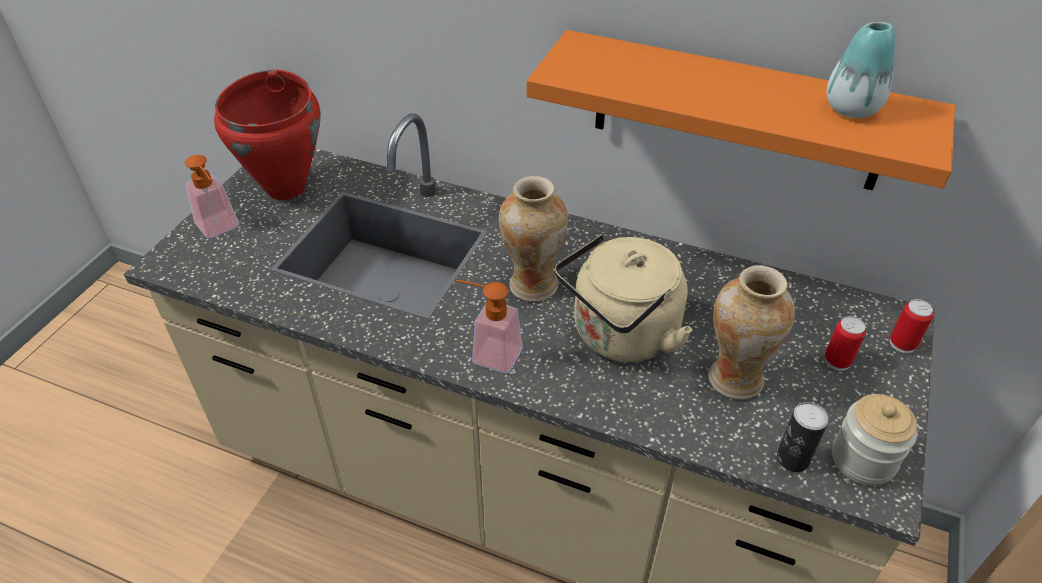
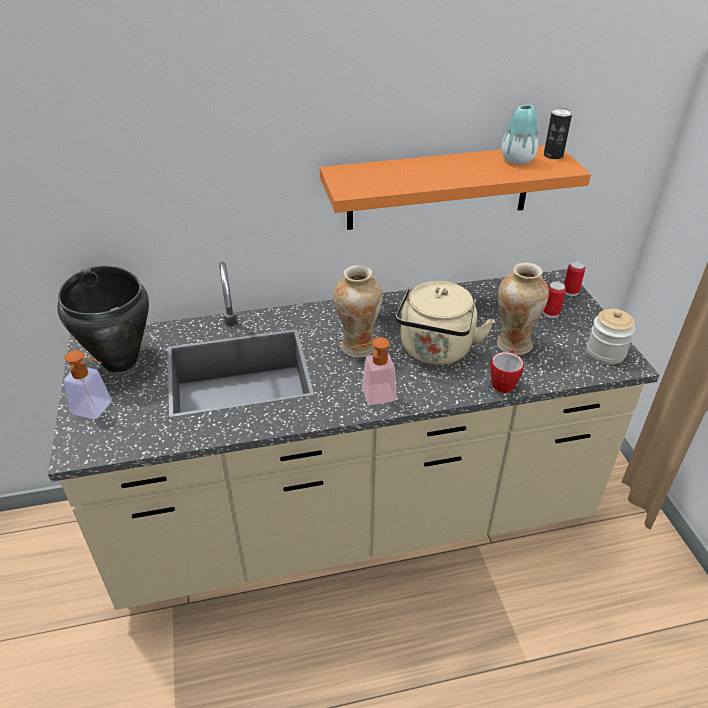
camera: 35 degrees left, 5 degrees down
red cooking pot [214,70,320,200] -> black cooking pot [57,266,149,373]
can [777,402,829,472] -> can moved to [544,108,572,159]
none -> mug [490,349,524,393]

